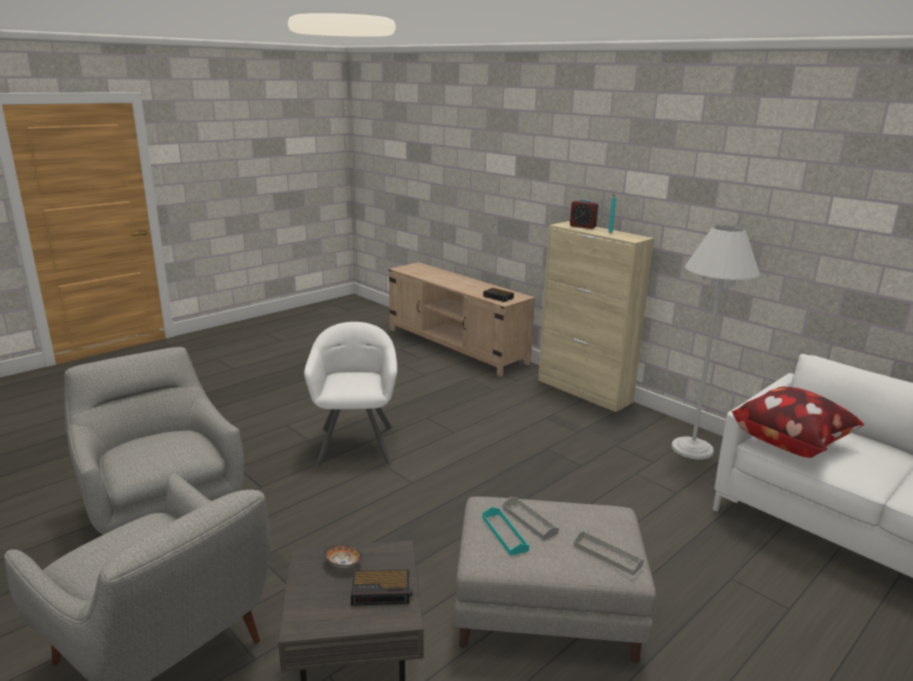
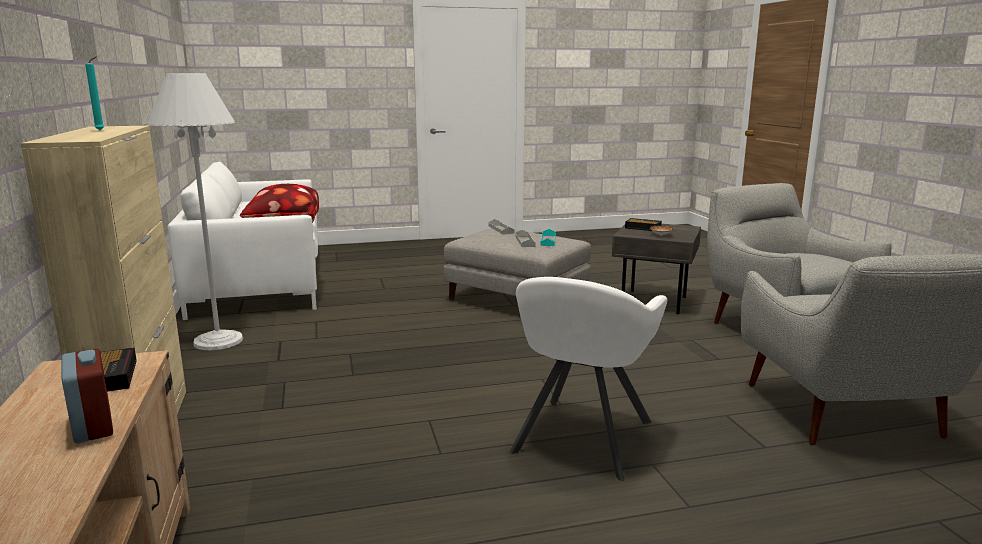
camera: 150 degrees left, 5 degrees down
alarm clock [570,199,599,229] -> alarm clock moved to [62,348,113,443]

